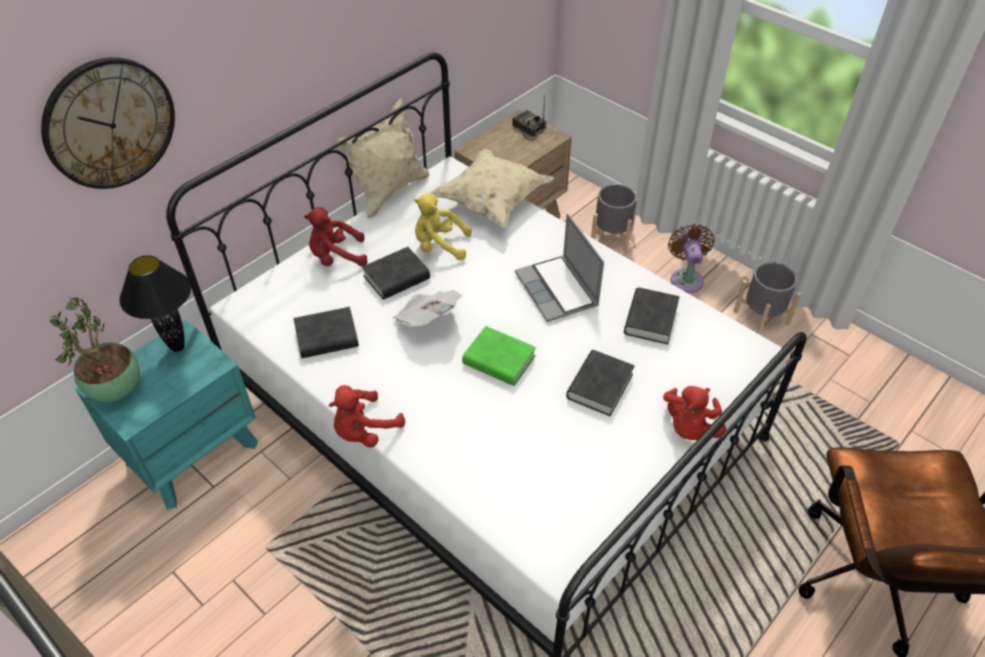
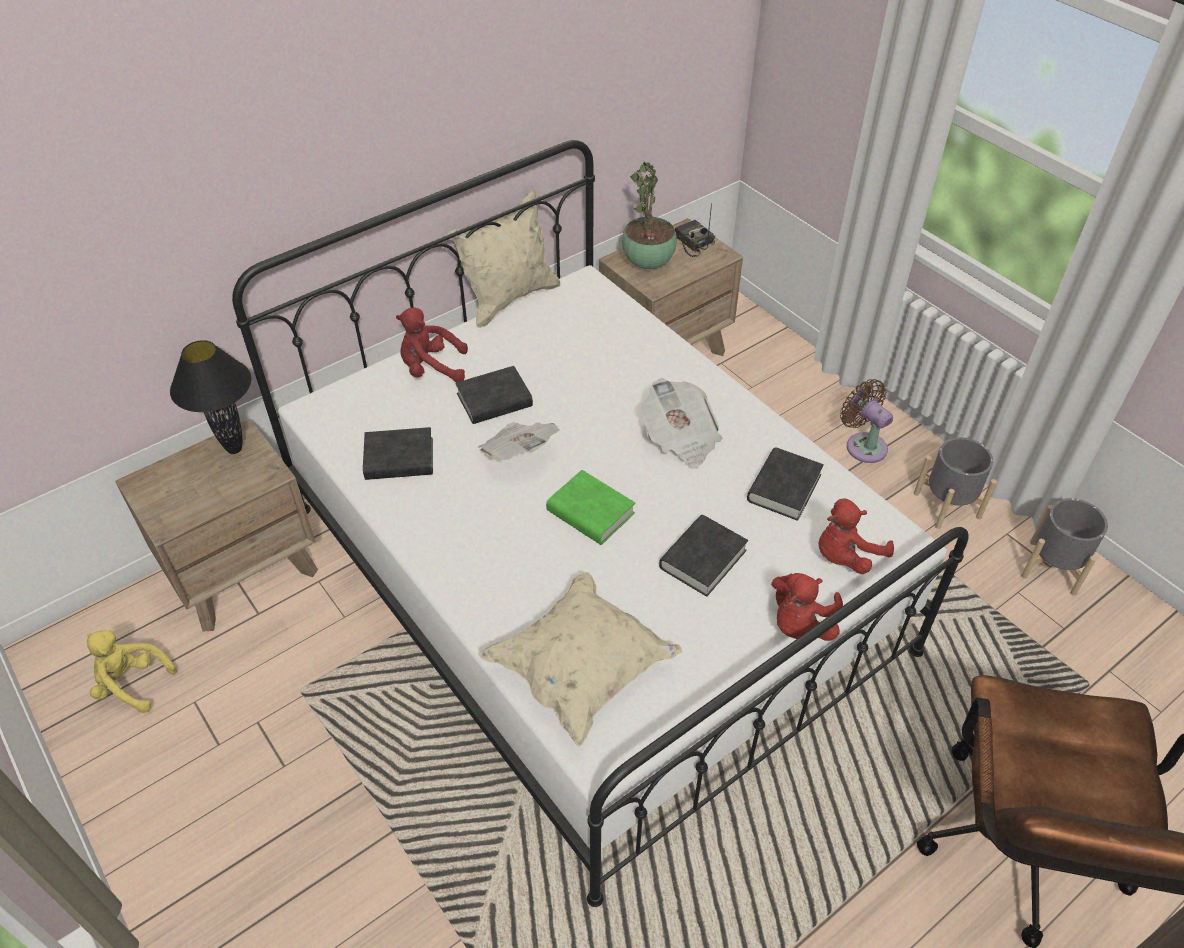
camera: 10 degrees right, 0 degrees up
wall clock [41,57,175,189] -> none
potted plant [50,297,140,402] -> potted plant moved to [622,161,677,269]
turquoise nightstand [75,320,258,510] -> brown nightstand [115,419,318,632]
red plush toy [329,385,405,447] -> red plush toy moved to [819,498,894,574]
yellow plush toy [414,194,472,261] -> yellow plush toy moved to [87,630,177,713]
beige pillow [430,149,554,227] -> beige pillow moved to [478,572,683,747]
laptop [515,214,604,322] -> newspaper [641,378,722,469]
grey planter [591,184,638,253] -> grey planter moved to [1021,498,1108,596]
brown fan [668,224,715,293] -> brown fan turned 45 degrees counterclockwise [840,379,893,463]

